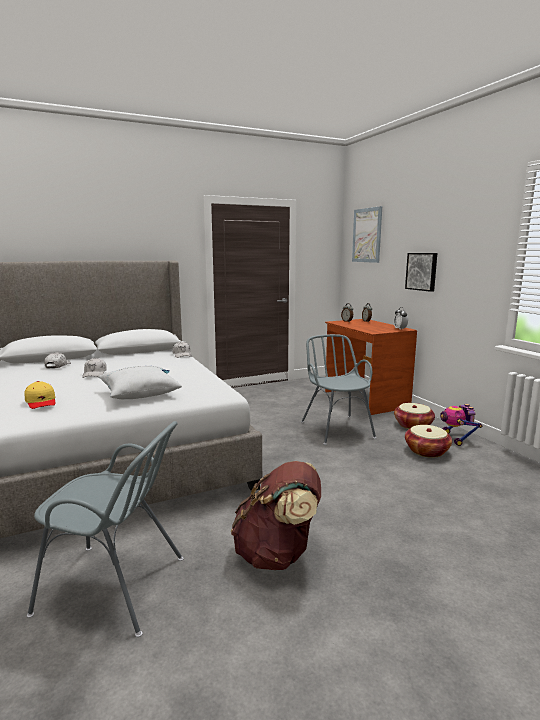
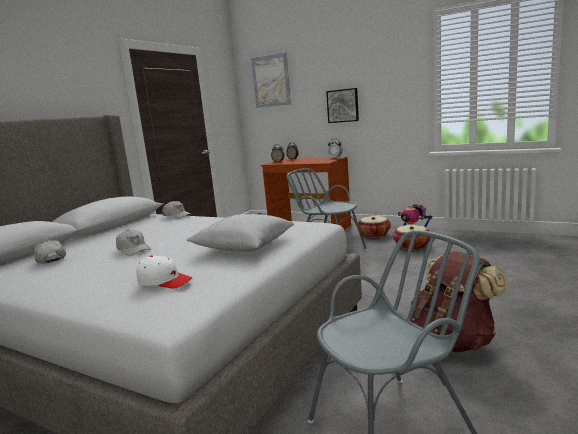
camera: 35 degrees left, 0 degrees up
yellow cap [24,381,55,409] -> white cap [136,255,193,288]

